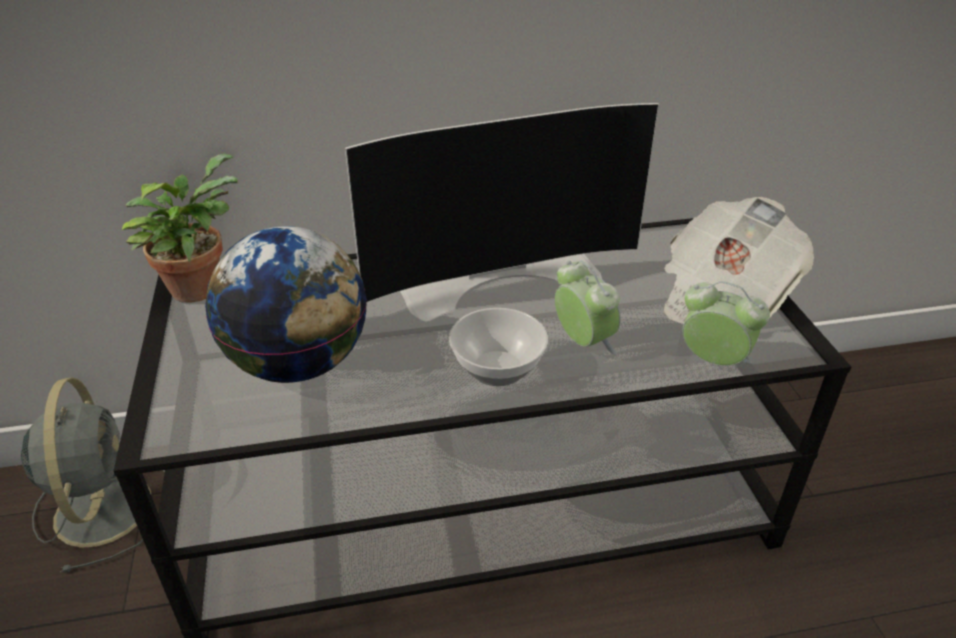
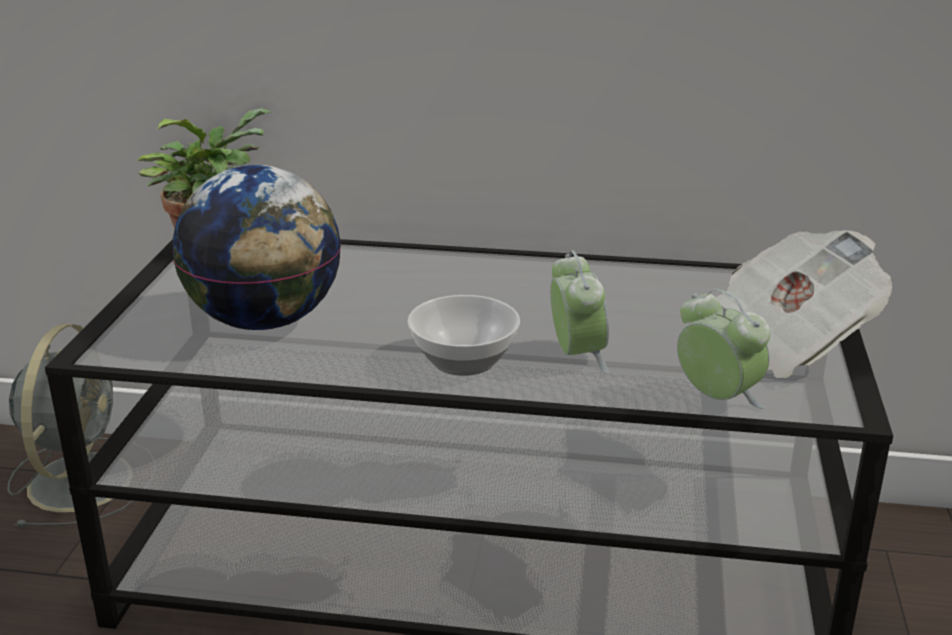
camera: 20 degrees right, 10 degrees down
television [345,103,659,322] -> none

